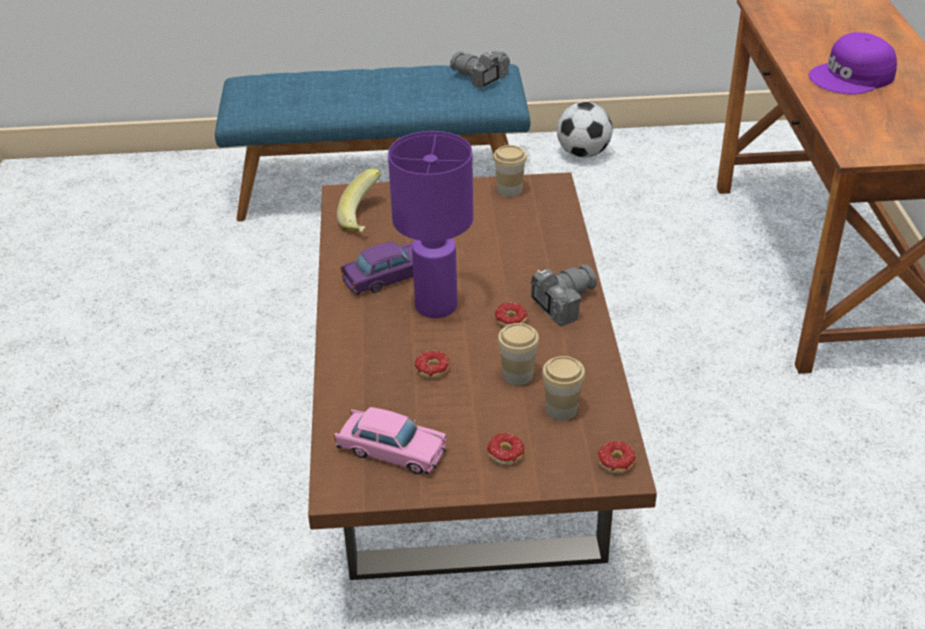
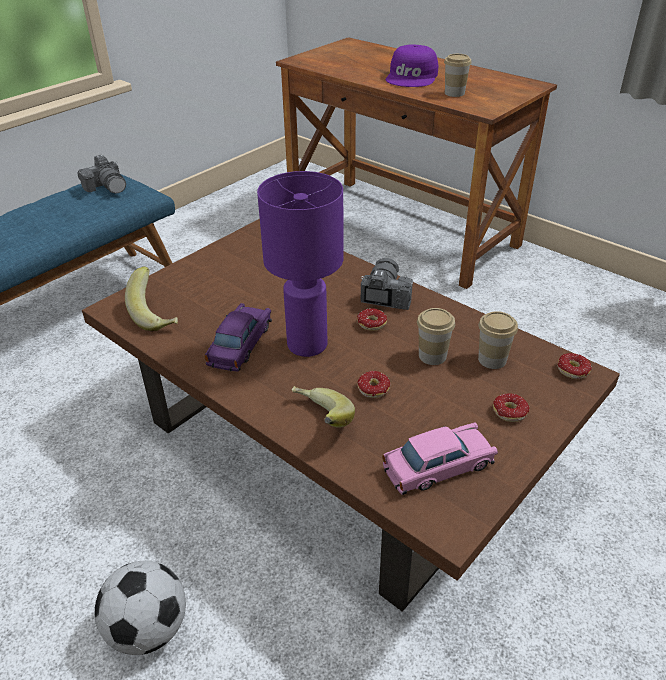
camera: 45 degrees left, 0 degrees up
camera [450,51,510,89] -> camera turned 120 degrees counterclockwise [78,155,126,194]
cup [493,145,527,197] -> cup moved to [444,54,472,97]
football [557,102,613,158] -> football moved to [95,561,186,655]
none -> banana [292,386,355,428]

